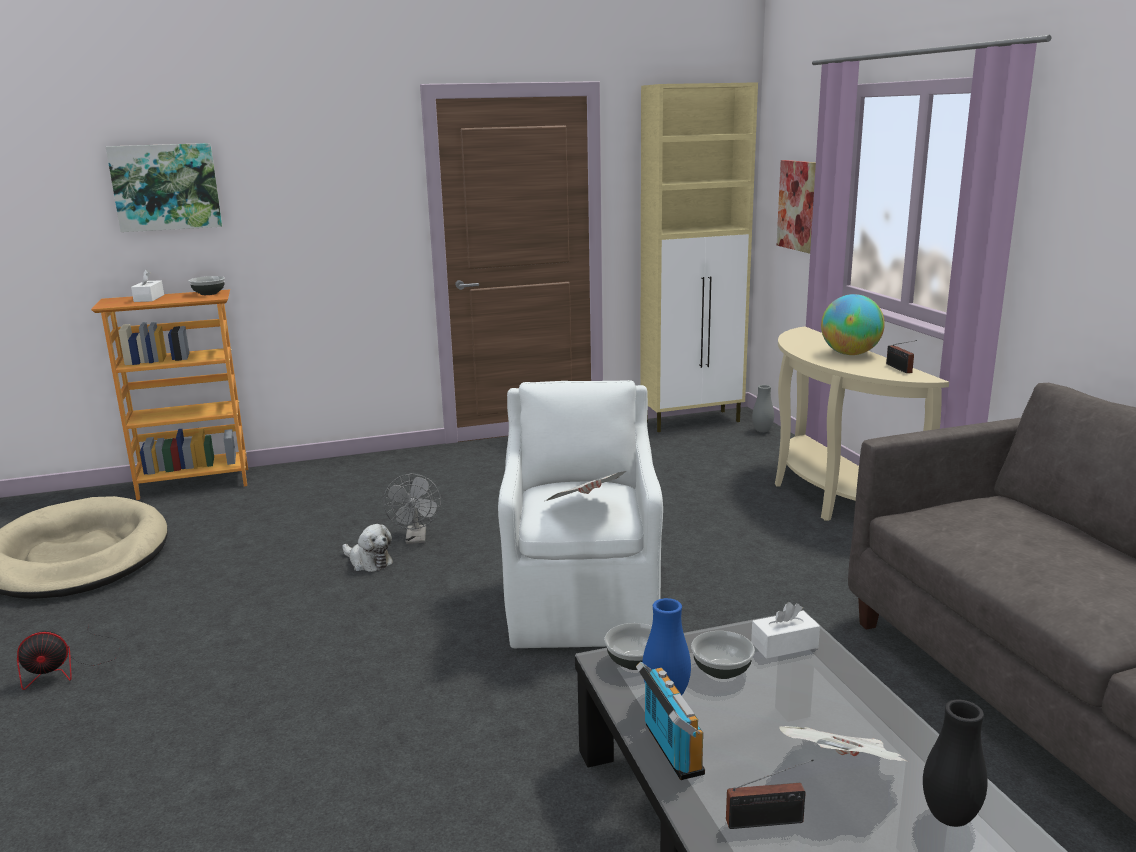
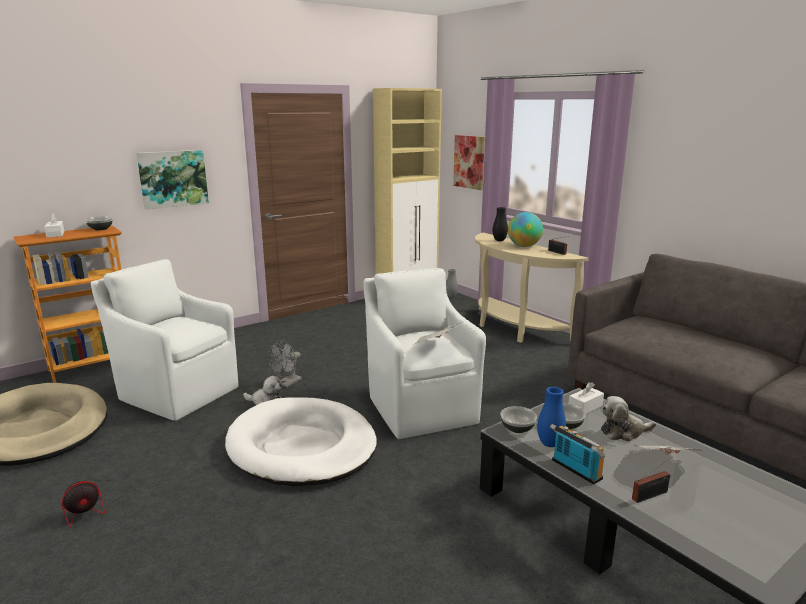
camera: 20 degrees left, 0 degrees up
picture [106,143,222,232] -> picture moved to [137,150,209,210]
grey fan [383,474,441,544] -> grey fan turned 60 degrees clockwise [268,340,302,387]
black vase [923,700,988,827] -> black vase moved to [493,207,508,241]
none -> white armchair [91,259,238,421]
none -> white dog bed [225,397,377,486]
none -> plush toy [601,396,656,441]

